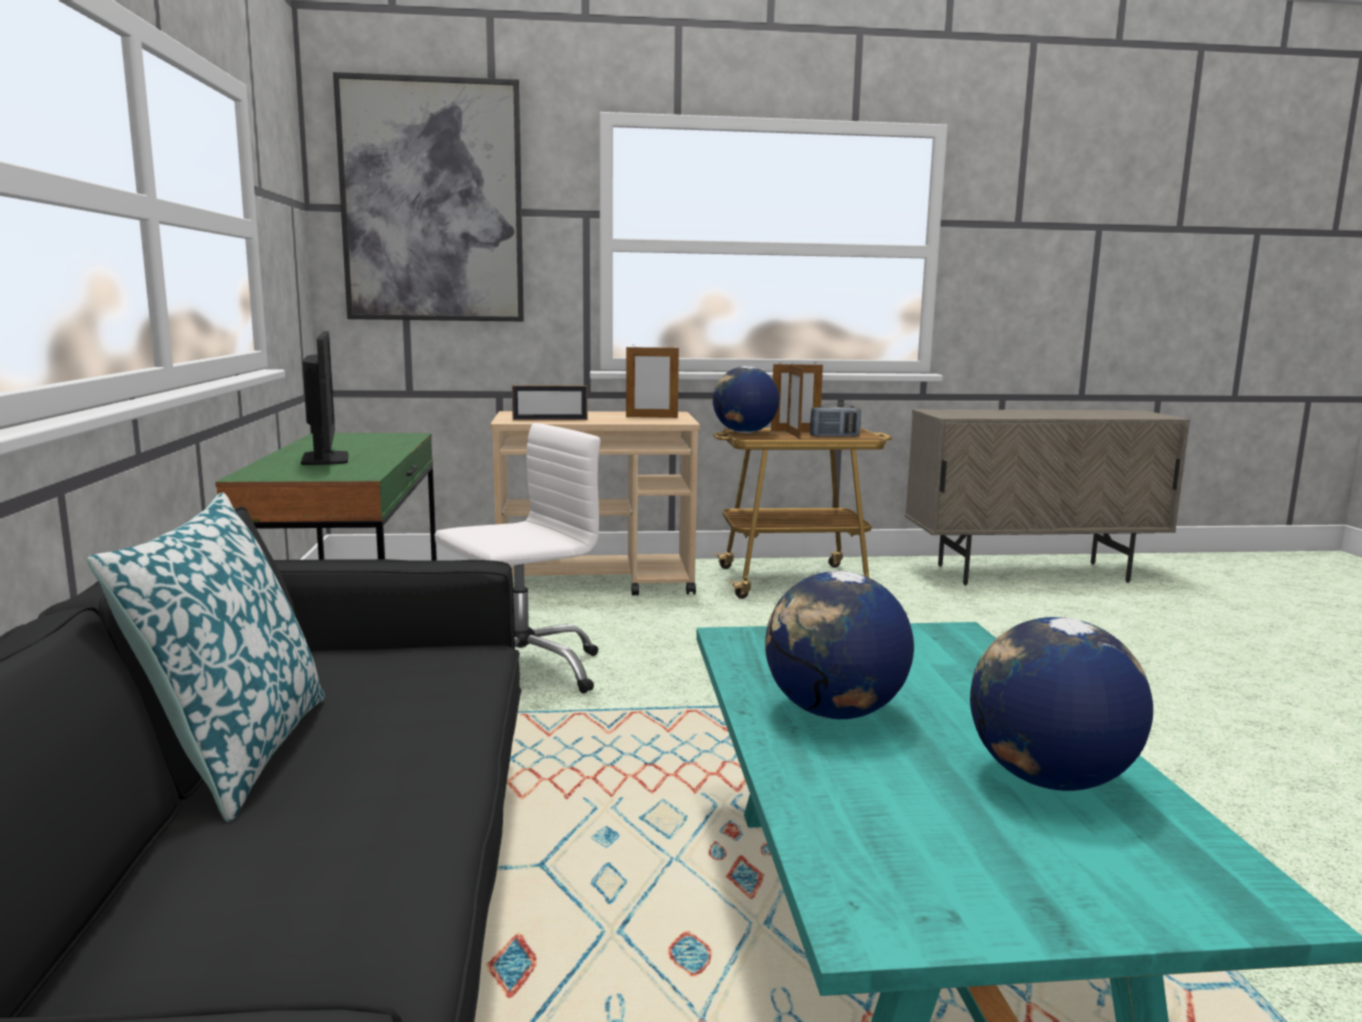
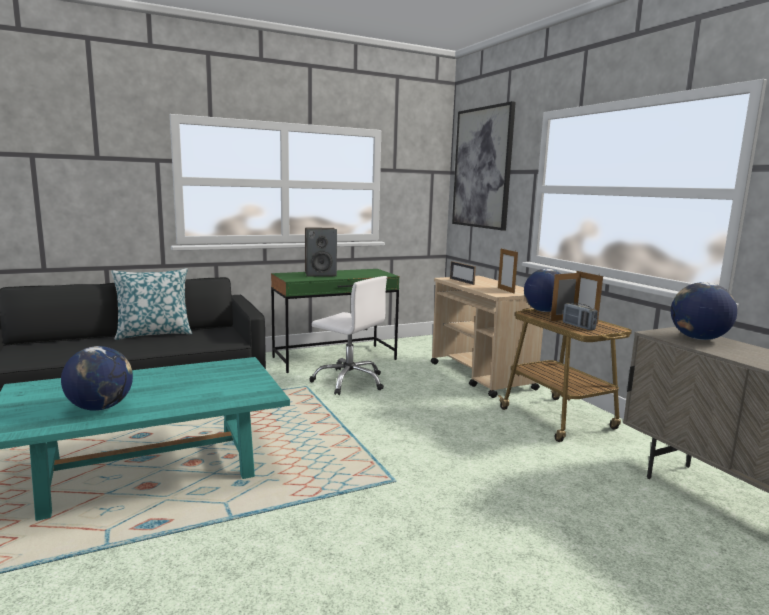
camera: 70 degrees right, 0 degrees up
monitor [301,331,348,465] -> speaker [305,227,337,277]
globe [765,571,914,719] -> globe moved to [671,282,737,340]

